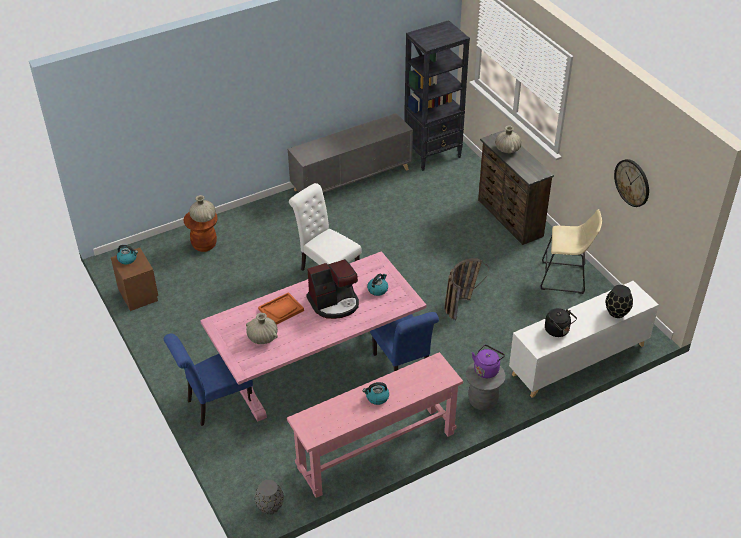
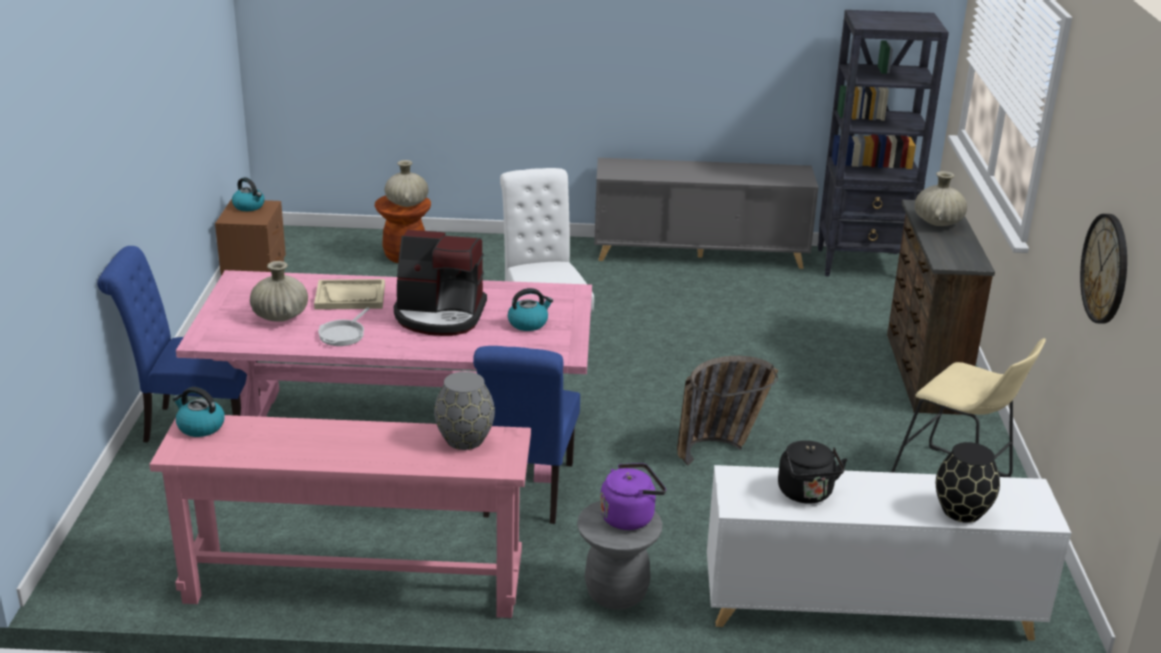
camera: 30 degrees right, 15 degrees down
grey vase [254,480,284,515] -> grey vase moved to [434,371,495,450]
orange tray [258,292,304,325] -> beige tray [314,279,385,310]
kettle [363,382,389,405] -> kettle moved to [173,387,225,437]
none -> frying pan [318,307,370,346]

